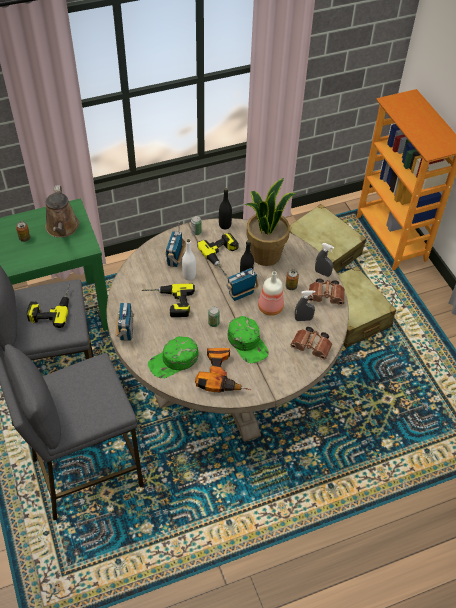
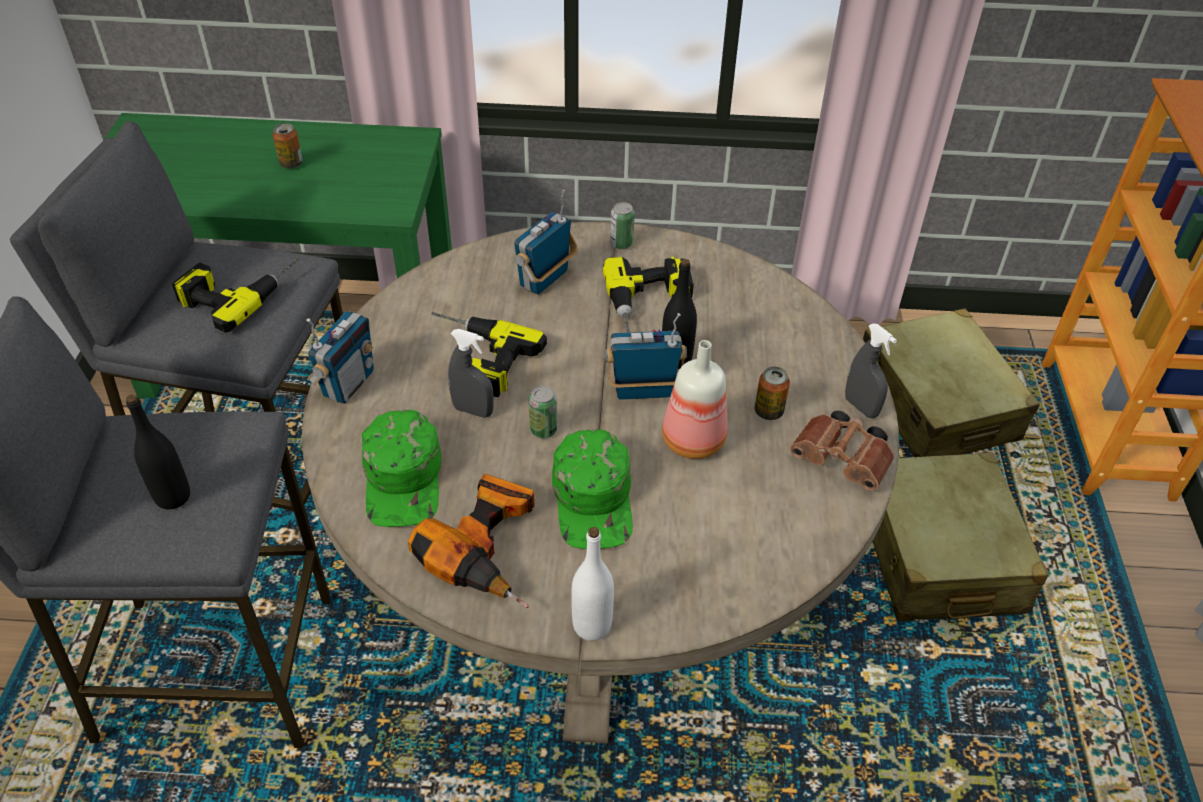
camera: 25 degrees right, 5 degrees down
brown watering can [45,185,79,238] -> none
green cap [148,336,199,378] -> green cap turned 90 degrees counterclockwise [362,410,441,527]
white bottle [182,239,196,280] -> white bottle moved to [571,527,614,641]
black bottle [219,188,232,229] -> black bottle moved to [126,395,190,509]
potted plant [244,178,297,266] -> none
brown binoculars [290,327,332,360] -> none
grey spray bottle [295,290,315,321] -> grey spray bottle moved to [448,329,494,418]

